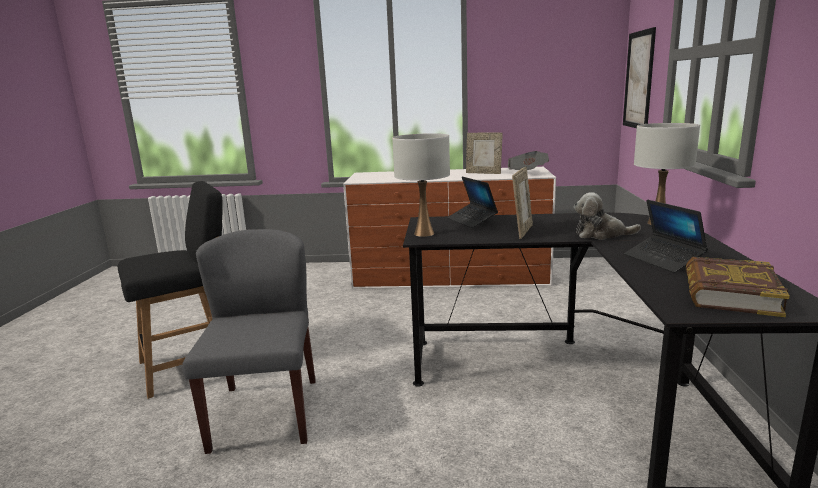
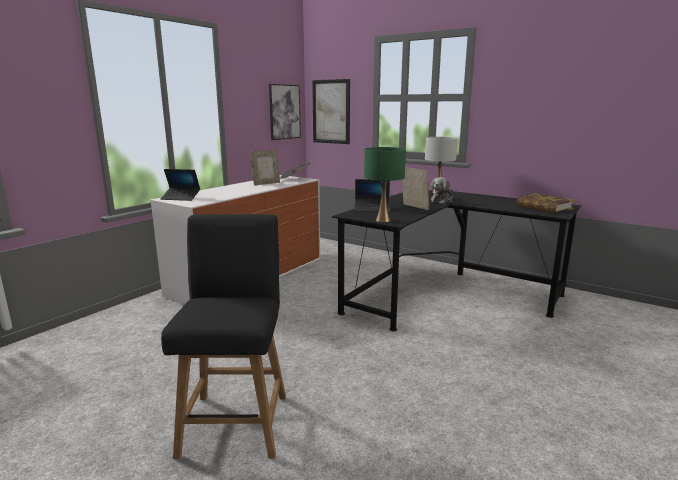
camera: 60 degrees left, 0 degrees up
grey chair [182,229,316,454] -> none
white table lamp [392,133,450,237] -> green table lamp [364,147,406,222]
laptop [624,199,708,273] -> laptop moved to [161,169,200,201]
none -> picture [269,84,301,140]

